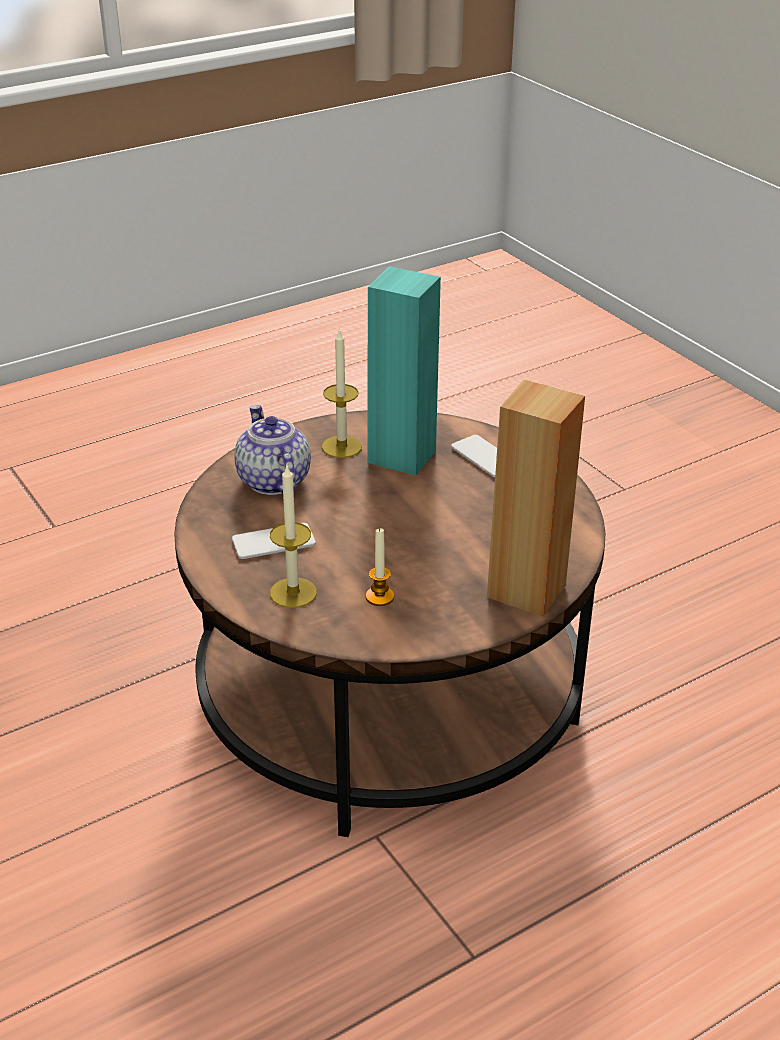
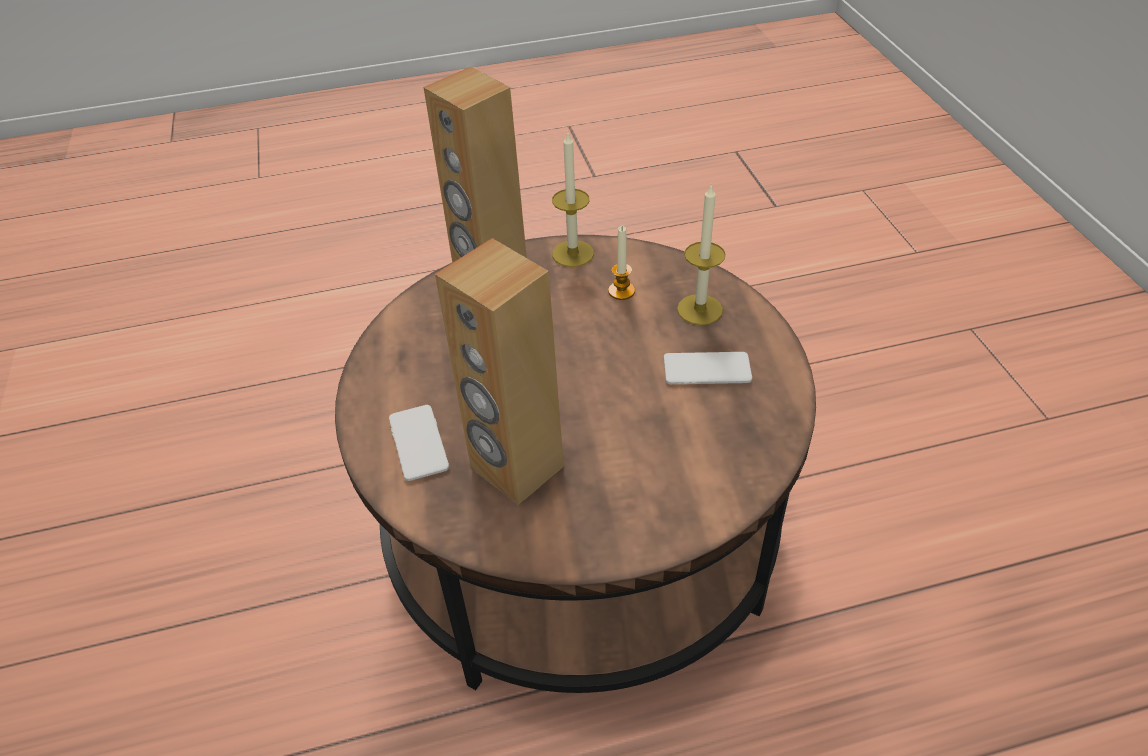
camera: 160 degrees left, 10 degrees up
teapot [235,405,311,495] -> none
candle [322,328,362,458] -> candle moved to [552,133,594,267]
turquoise speaker [367,266,441,475] -> brown speaker [435,238,564,505]

